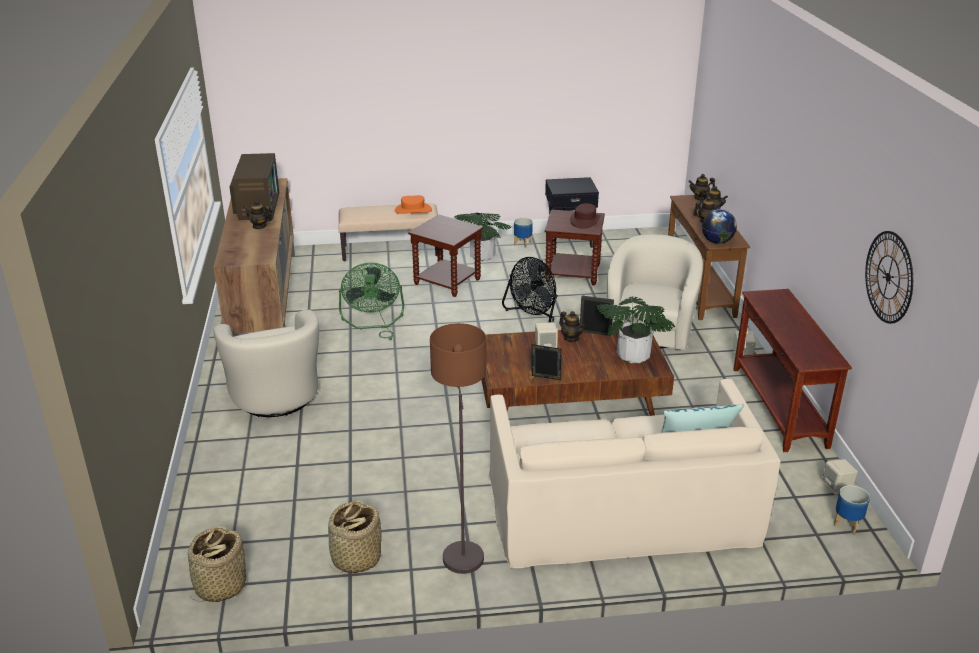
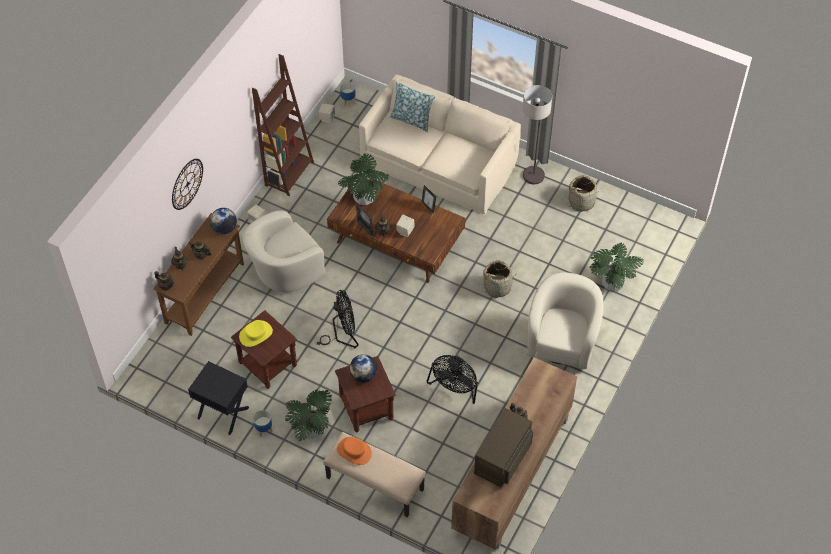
camera: 145 degrees left, 25 degrees up
basket [188,526,246,602] -> basket moved to [483,260,514,298]
green fan [339,263,404,340] -> black fan [427,355,479,404]
brown floor lamp [430,323,486,574] -> grey floor lamp [523,85,552,184]
brown hat [570,203,600,229] -> yellow hat [239,320,273,347]
brown console table [733,289,852,452] -> brown bookcase [252,54,314,196]
wall clock [865,231,913,324] -> wall clock moved to [172,159,203,210]
none -> globe [349,354,378,383]
none -> potted plant [590,243,644,291]

